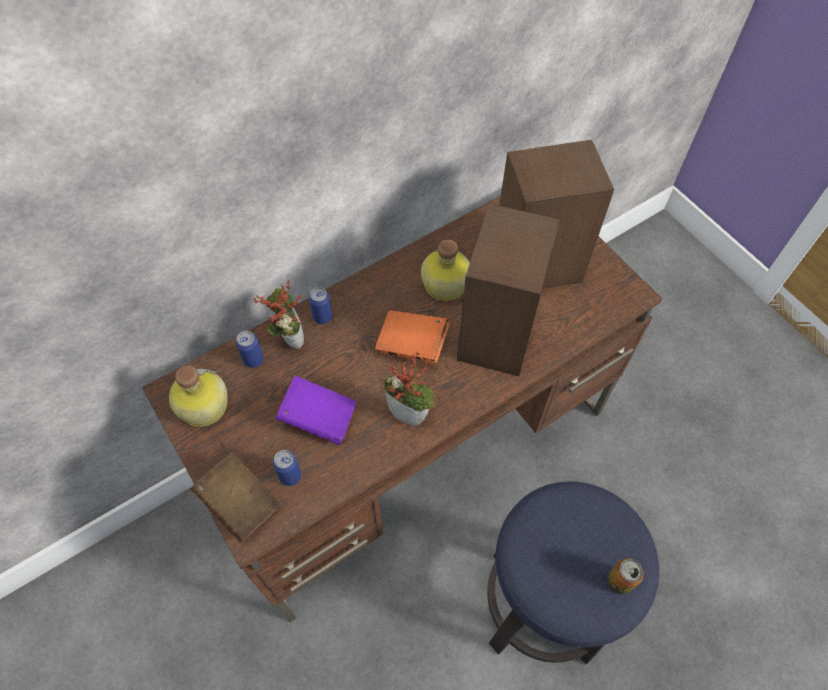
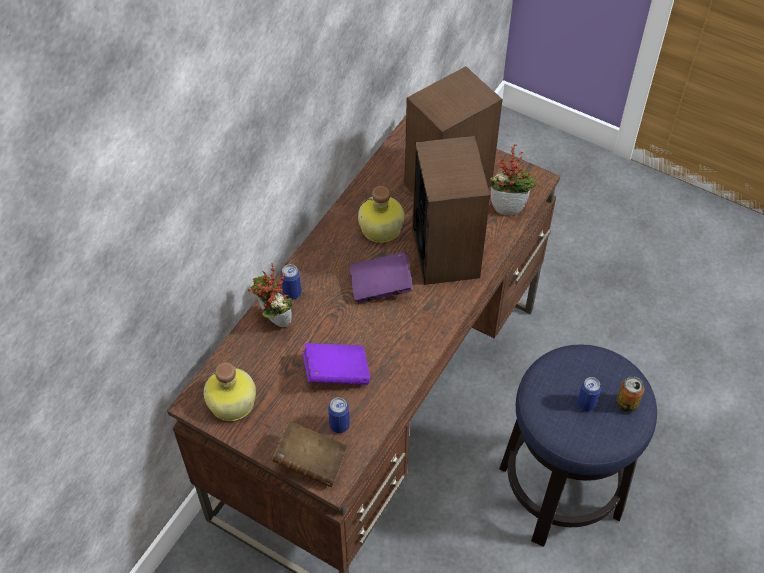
camera: 25 degrees left, 5 degrees down
can [236,331,264,368] -> can moved to [577,377,601,411]
orange book [375,310,449,363] -> purple book [350,251,413,303]
potted plant [383,352,436,426] -> potted plant moved to [490,144,538,215]

